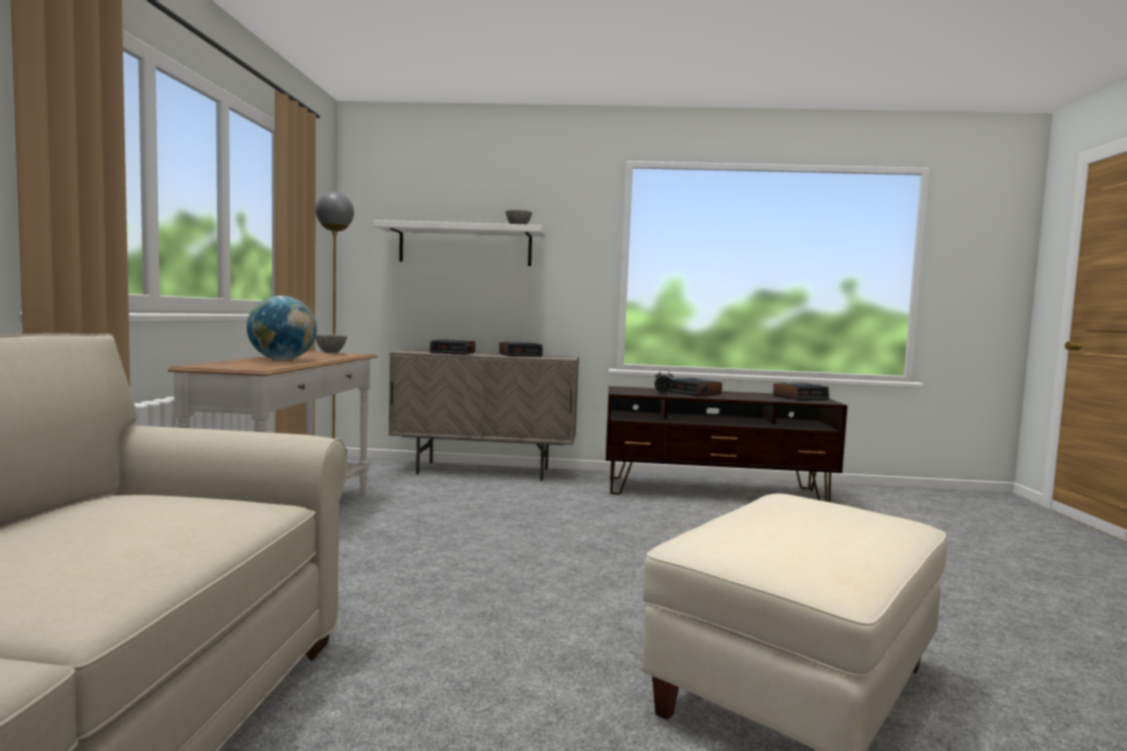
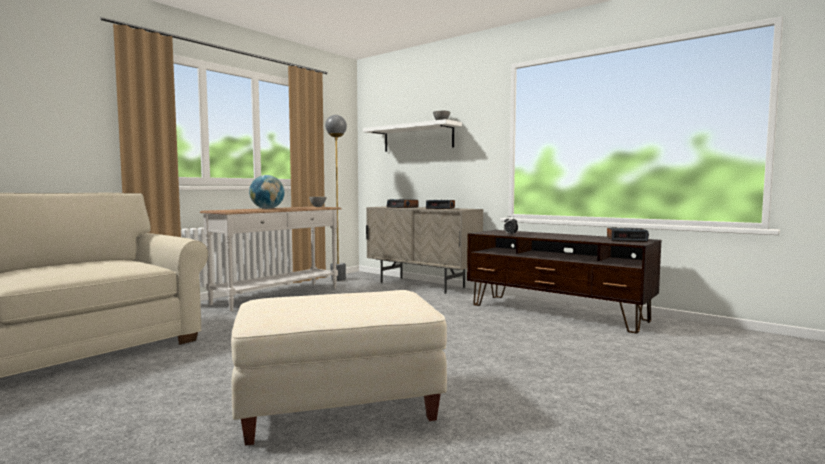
camera: 35 degrees right, 0 degrees up
alarm clock [669,378,722,396] -> none

